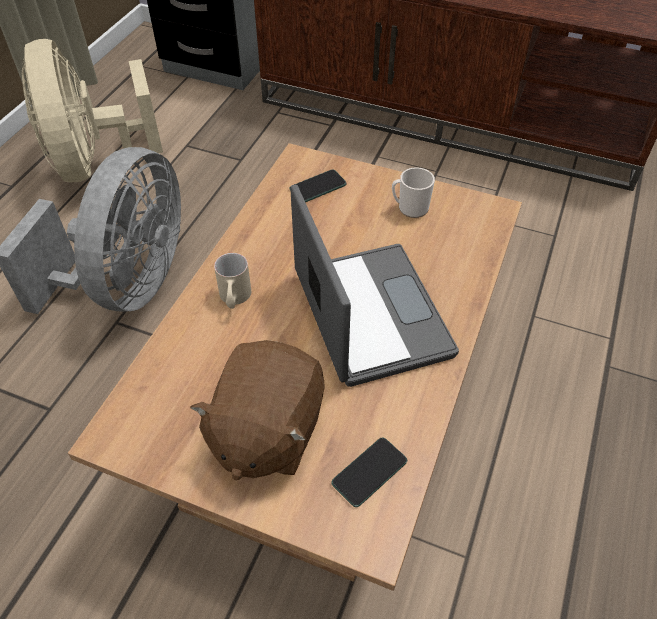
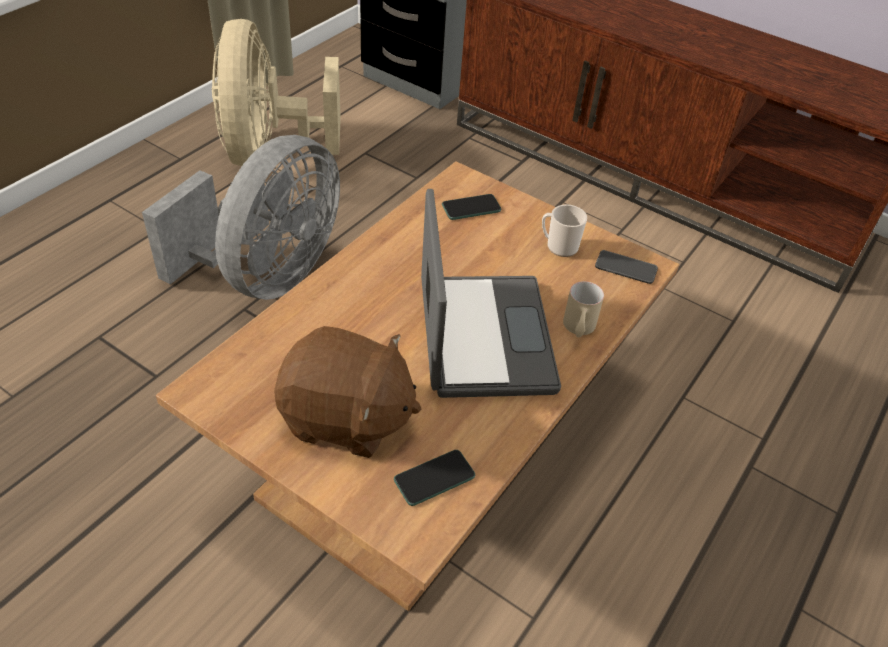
camera: 10 degrees right, 5 degrees down
brown plush toy [190,340,325,480] -> brown plush toy turned 105 degrees counterclockwise [274,326,422,458]
beige mug [214,253,251,309] -> beige mug moved to [563,281,604,337]
none -> phone [595,250,658,284]

